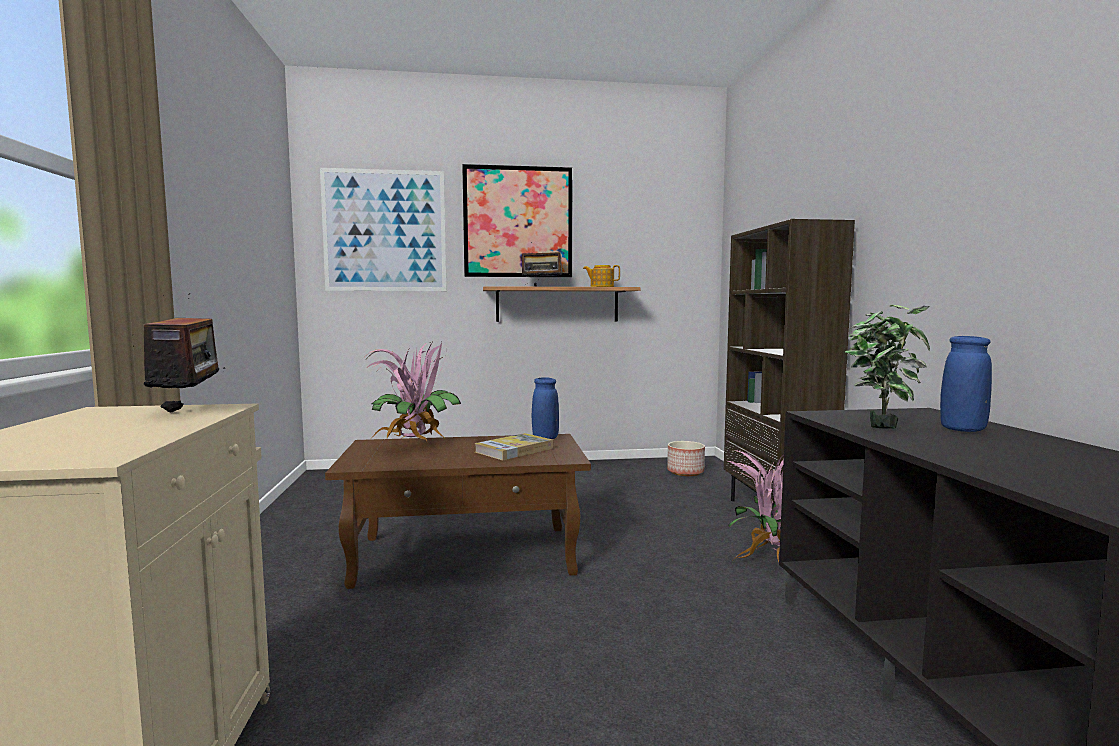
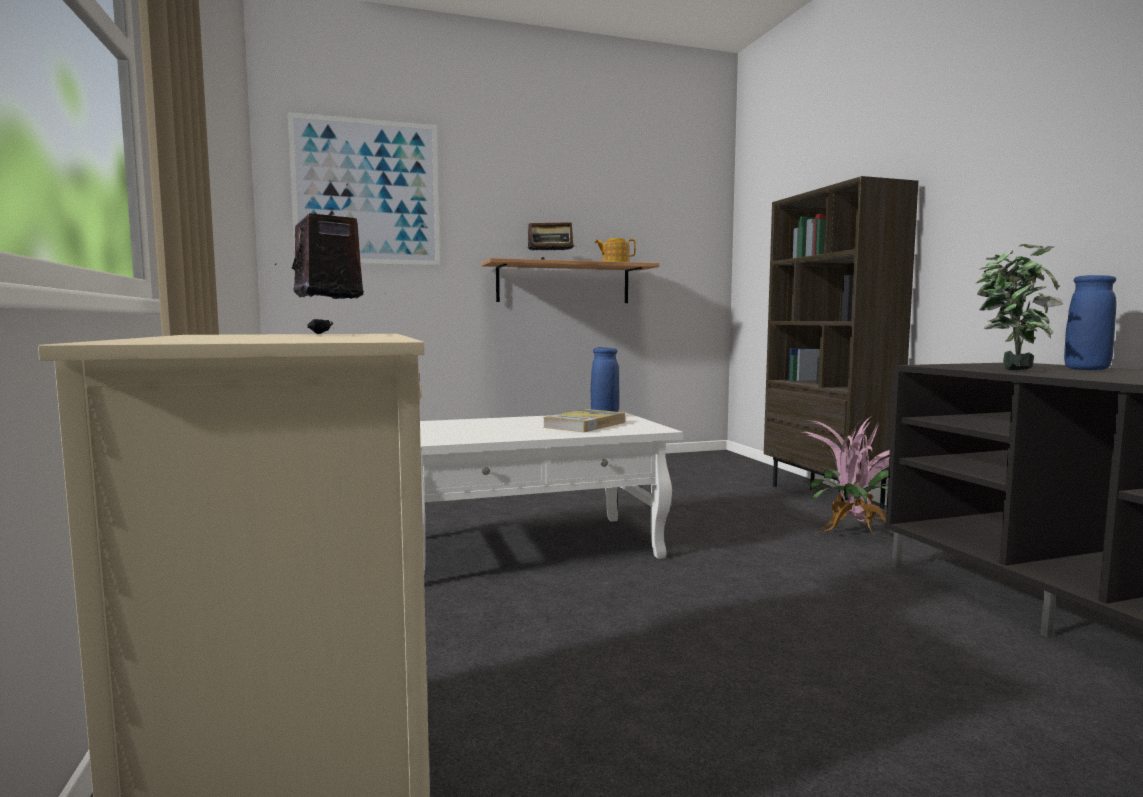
camera: 10 degrees left, 0 degrees up
brown coffee table [325,434,591,589] -> white coffee table [420,412,683,573]
potted plant [367,340,461,443] -> none
picture [462,164,572,277] -> none
planter [667,441,705,476] -> none

